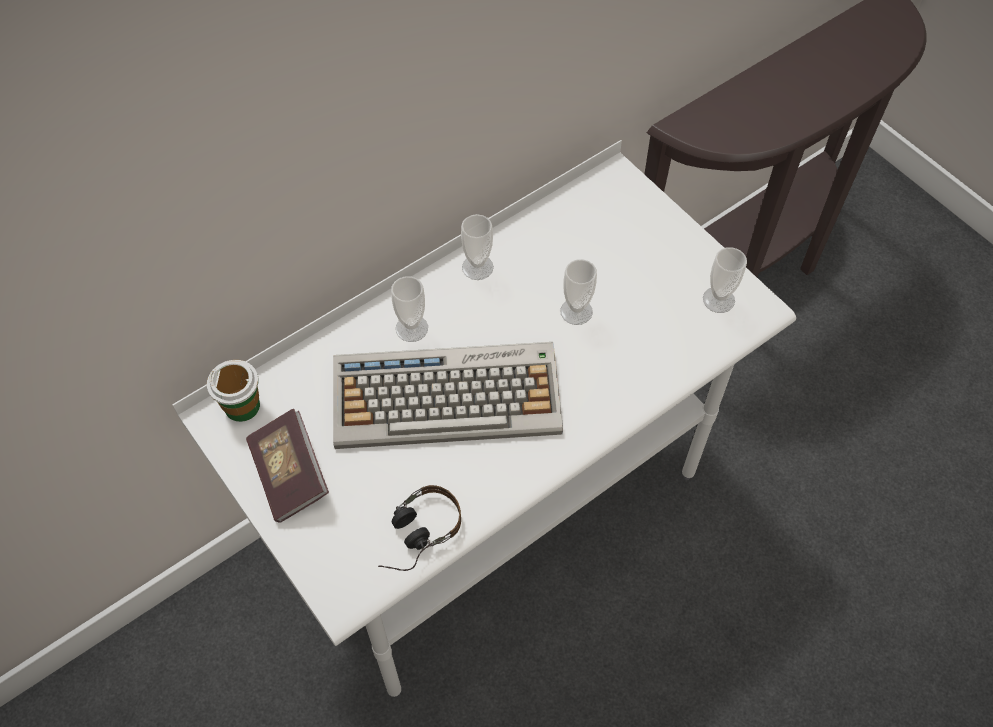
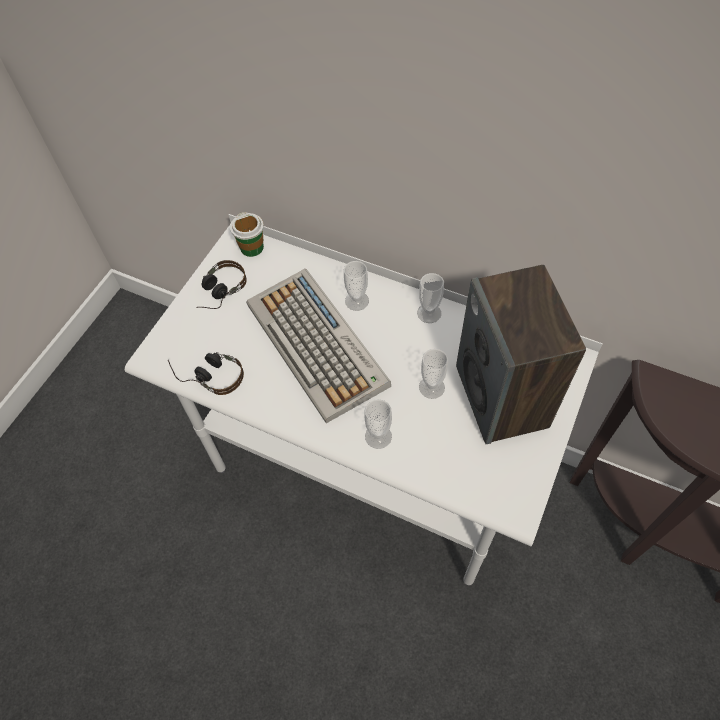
camera: 65 degrees right, 0 degrees up
book [246,409,329,523] -> headphones [196,260,247,309]
cup [703,247,747,313] -> cup moved to [364,399,392,449]
none -> speaker [456,265,586,444]

